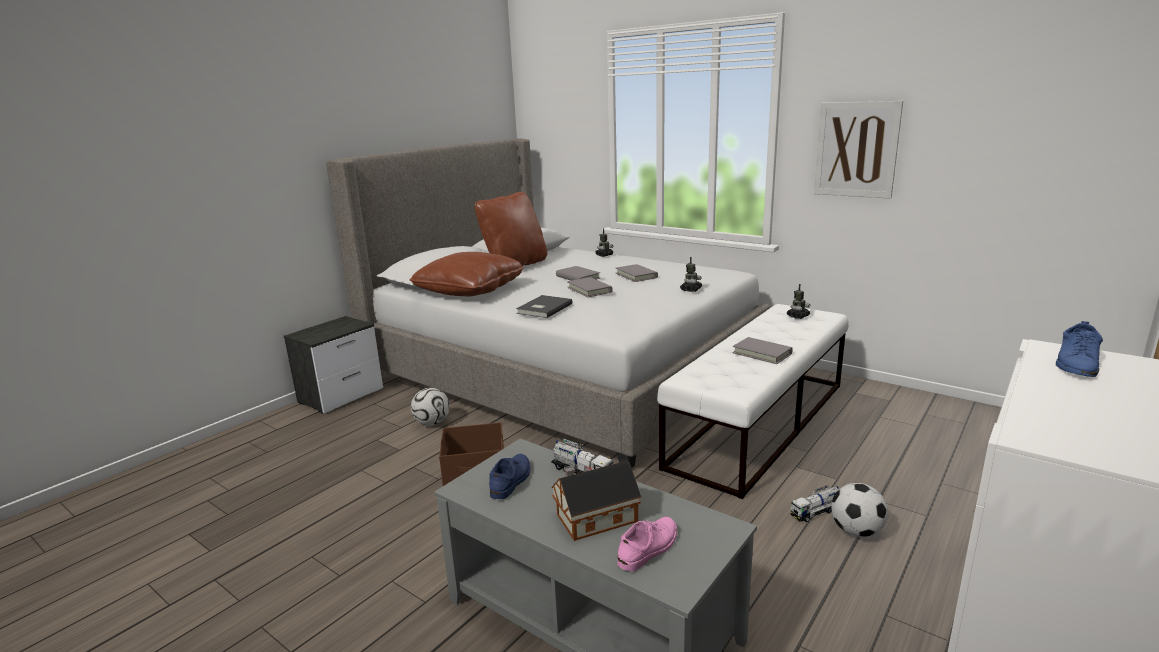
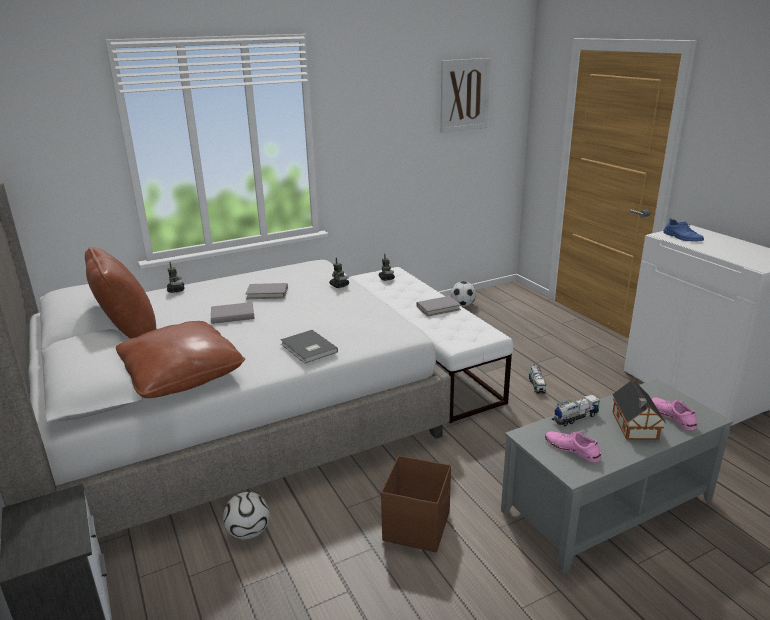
camera: 65 degrees left, 5 degrees up
blue shoe [489,454,530,499] -> pink shoe [545,431,601,462]
grey book [567,277,613,297] -> none
picture [814,101,903,199] -> picture moved to [440,58,491,133]
football [831,483,888,537] -> football moved to [451,281,476,307]

